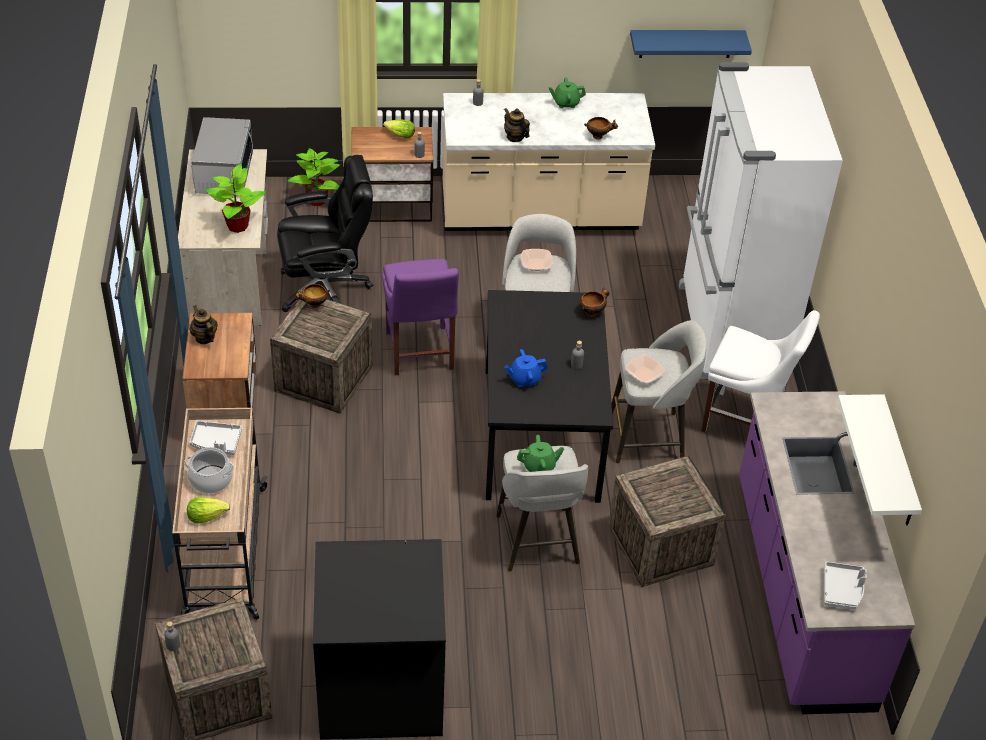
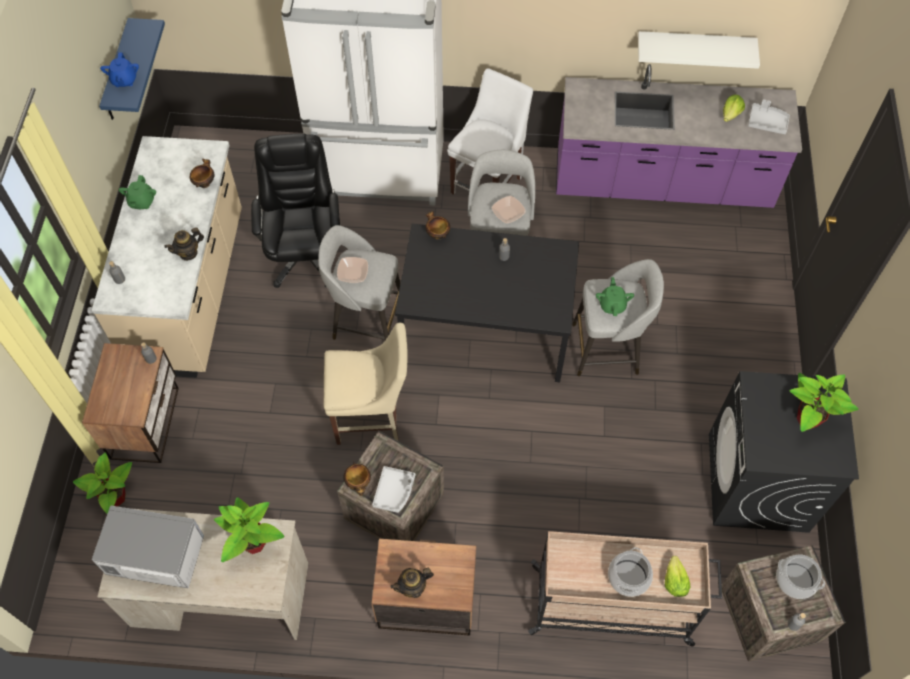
camera: 80 degrees left, 15 degrees up
grey tray [190,421,242,455] -> grey tray moved to [372,466,415,513]
black office chair [277,155,373,312] -> black office chair moved to [251,133,346,288]
purple chair [382,259,459,375] -> beige chair [323,323,408,445]
lettuce [383,120,415,139] -> lettuce moved to [723,95,745,122]
blue teapot [504,349,548,387] -> blue teapot moved to [100,52,139,87]
crate [608,455,726,587] -> none
none -> cooking pot [776,555,825,599]
none -> potted plant [789,373,859,432]

